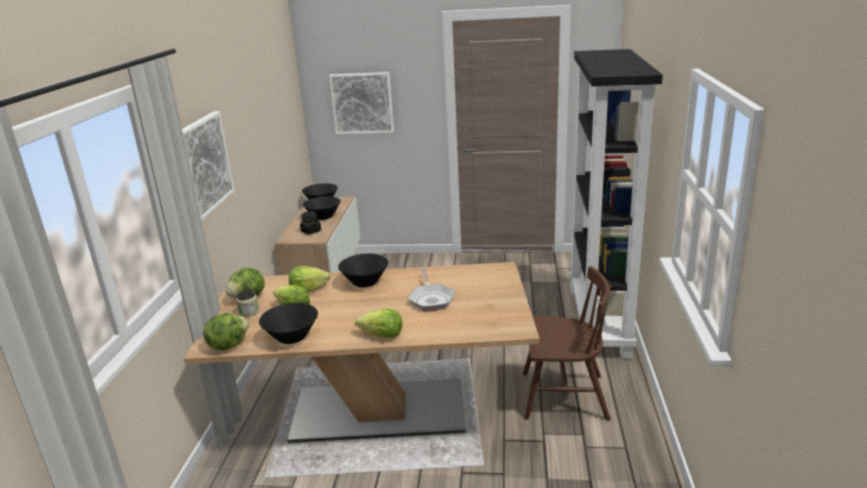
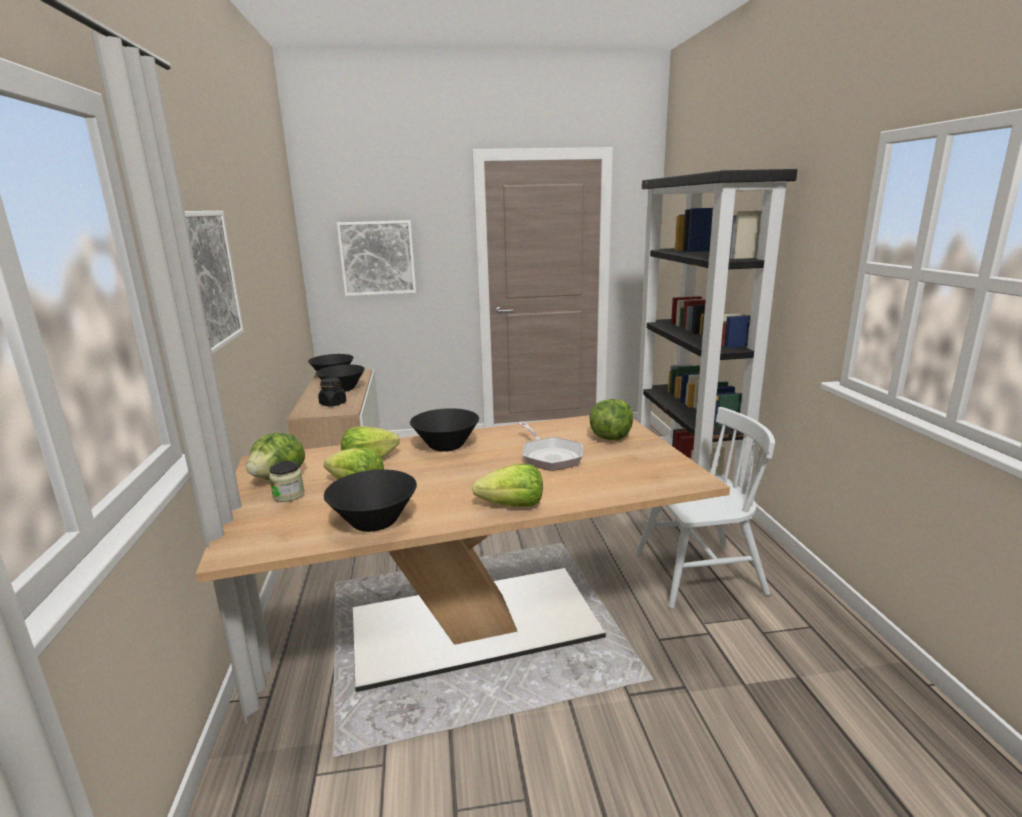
camera: 15 degrees left, 5 degrees down
lettuce [203,313,249,350] -> lettuce moved to [589,399,633,440]
brown chair [523,266,611,420] -> white chair [636,407,775,608]

